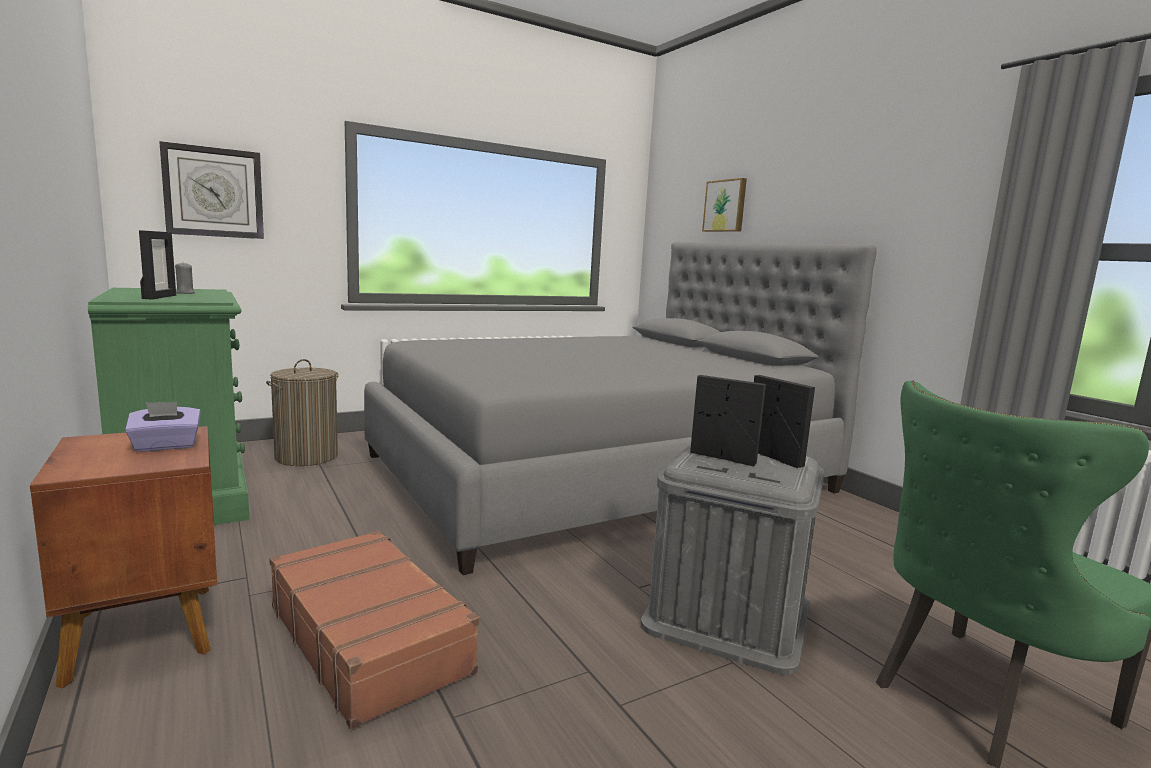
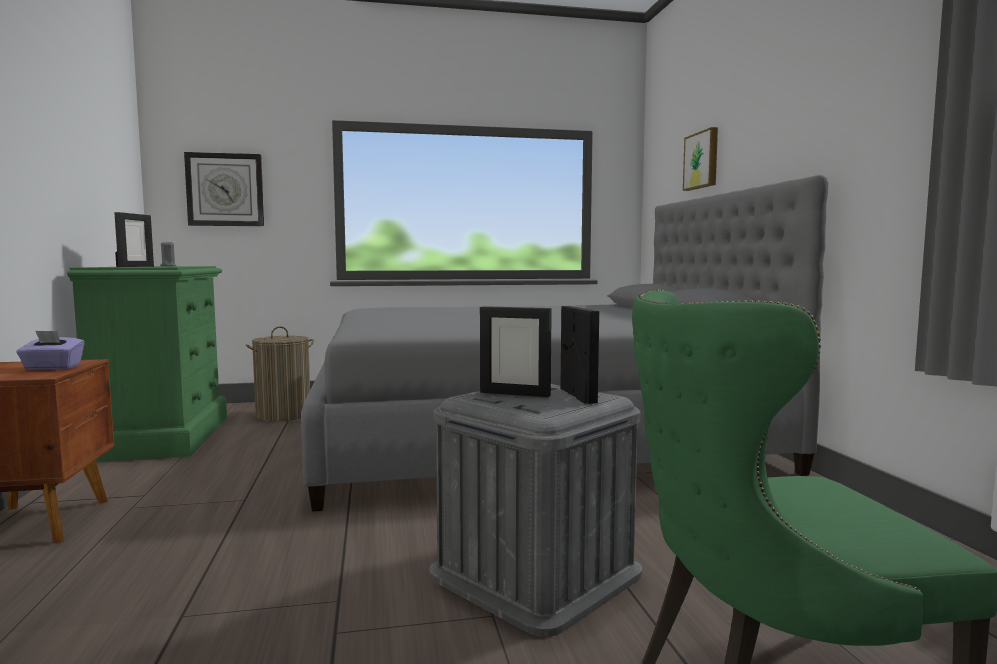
camera: 20 degrees right, 5 degrees down
brown suitcase [269,530,479,729] -> none
picture frame [690,375,766,466] -> picture frame turned 150 degrees clockwise [480,306,552,397]

